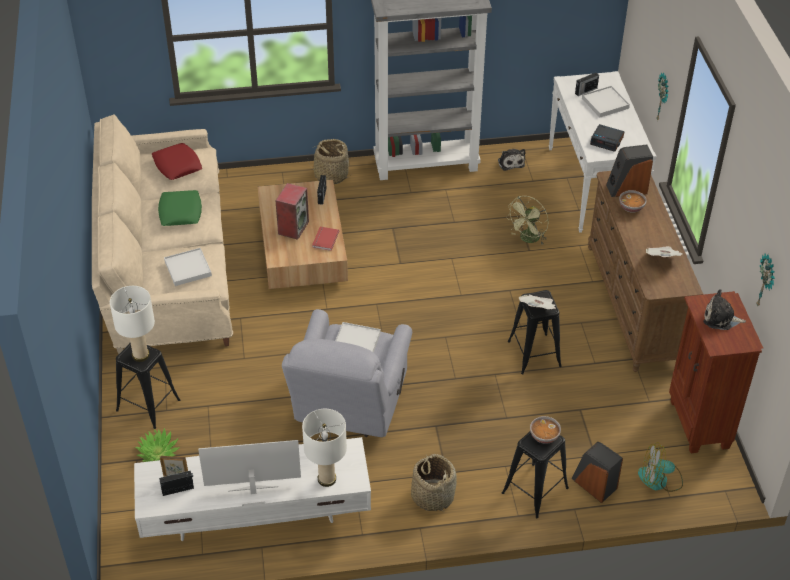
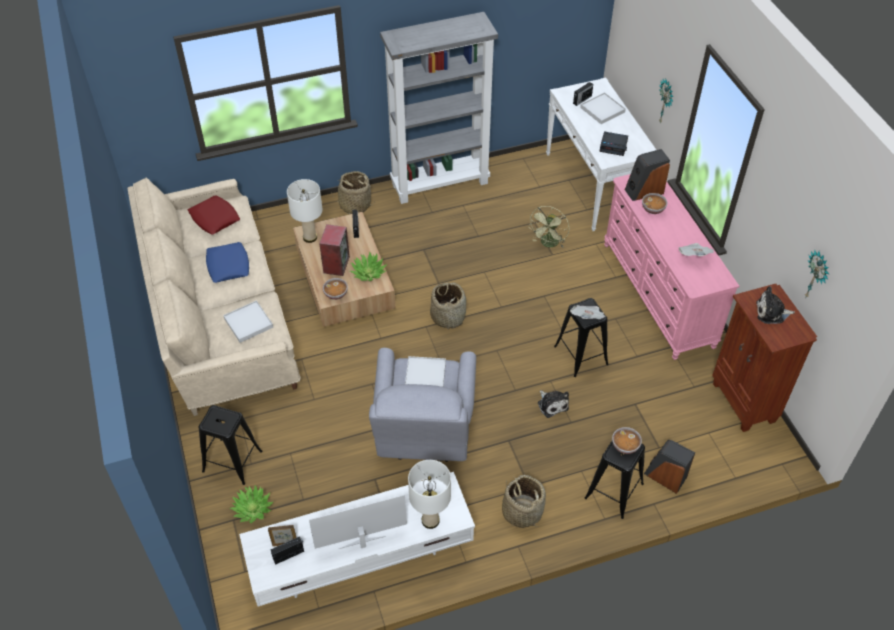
camera: 10 degrees left, 5 degrees up
white table lamp [110,286,155,362] -> white table lamp moved to [287,179,322,243]
green pillow [158,190,202,226] -> blue pillow [206,242,249,283]
red book [312,227,339,251] -> potted plant [350,251,387,281]
plush toy [498,149,525,171] -> plush toy moved to [538,390,569,418]
brown dresser [588,171,703,372] -> pink dresser [604,174,739,360]
fan [638,442,683,492] -> none
none -> bowl [323,278,348,300]
none -> basket [430,282,466,330]

